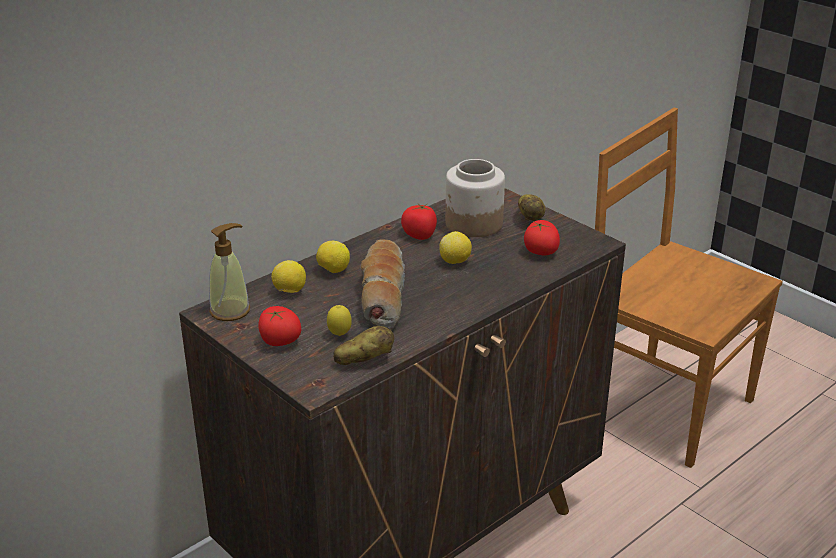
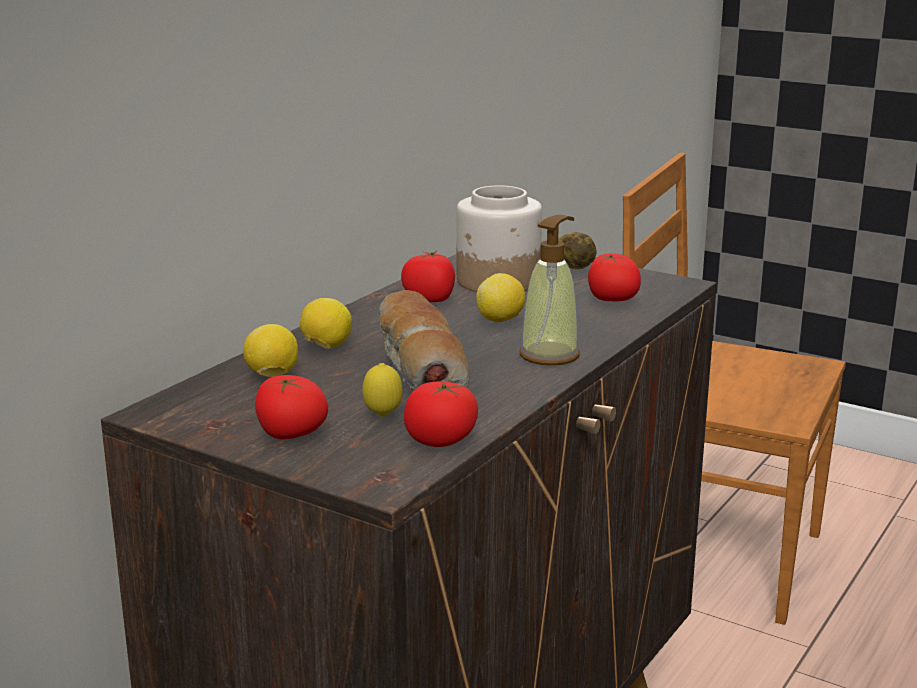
camera: 15 degrees left, 10 degrees down
soap dispenser [209,223,250,321] -> soap dispenser moved to [519,214,579,366]
potato [333,326,394,365] -> tomato [404,381,478,447]

